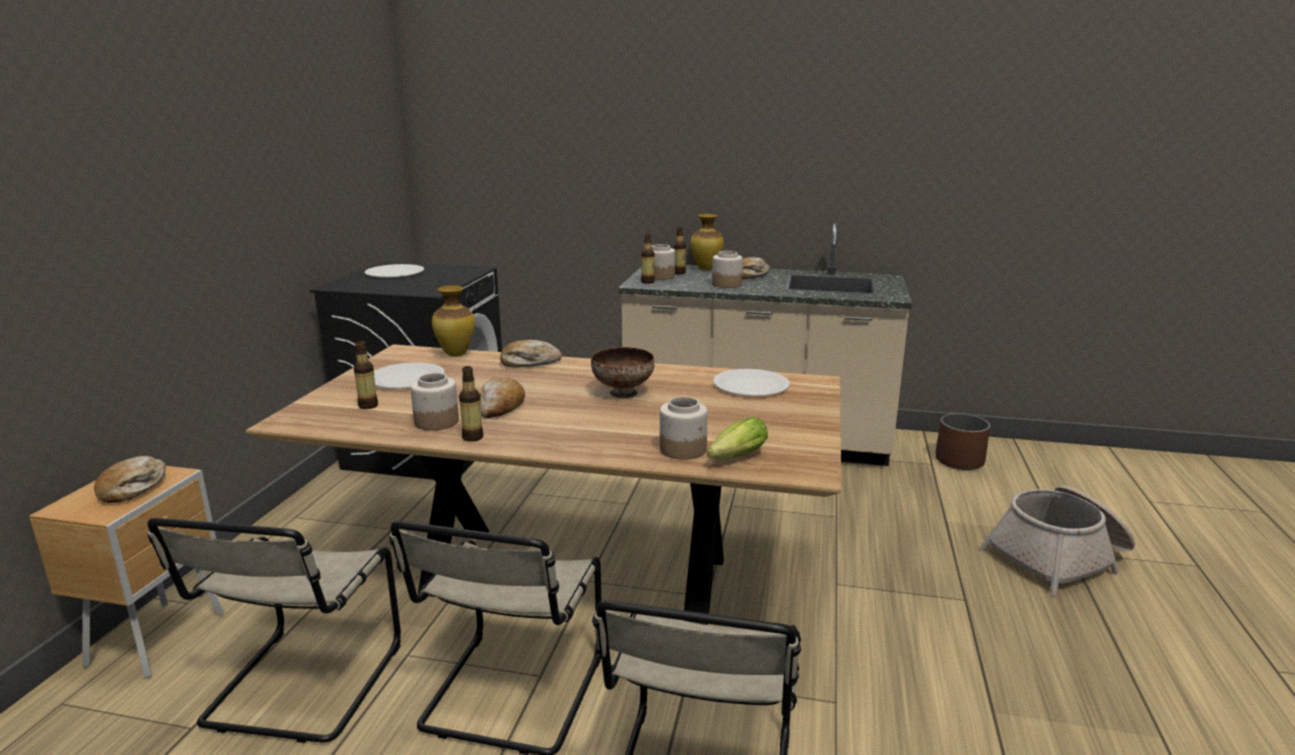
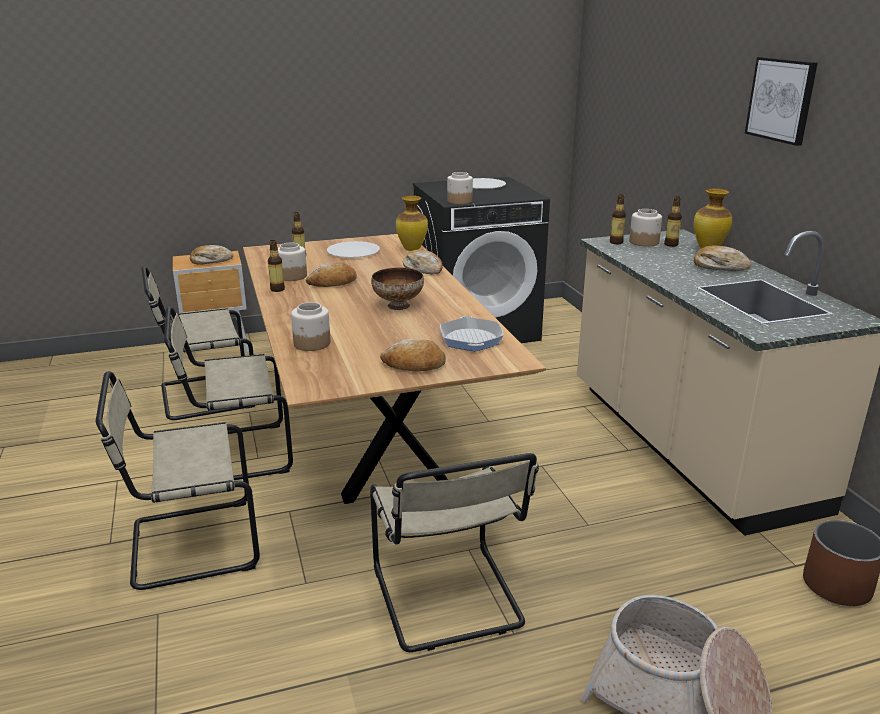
camera: 60 degrees right, 5 degrees up
lettuce [707,417,768,460] -> none
jar [712,251,743,288] -> jar moved to [447,172,473,204]
white plate [713,369,790,396] -> frying pan [440,316,504,352]
none -> beige chair [370,453,539,652]
none -> bread [380,339,446,372]
none -> picture [745,57,818,146]

